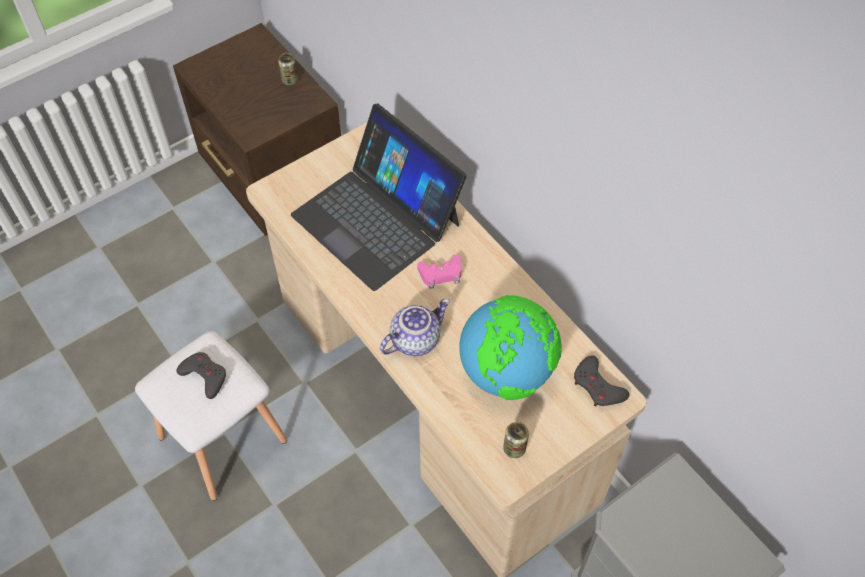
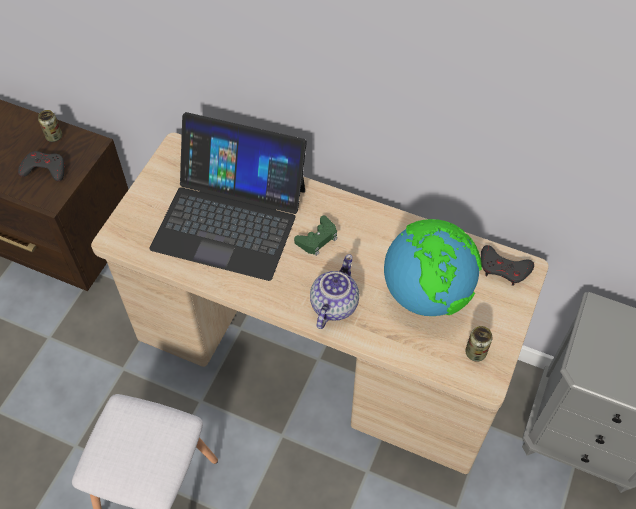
camera: 30 degrees left, 0 degrees up
grey game controller [176,352,226,399] -> grey game controller moved to [18,151,64,181]
pink game controller [417,255,461,289] -> green game controller [294,215,337,256]

